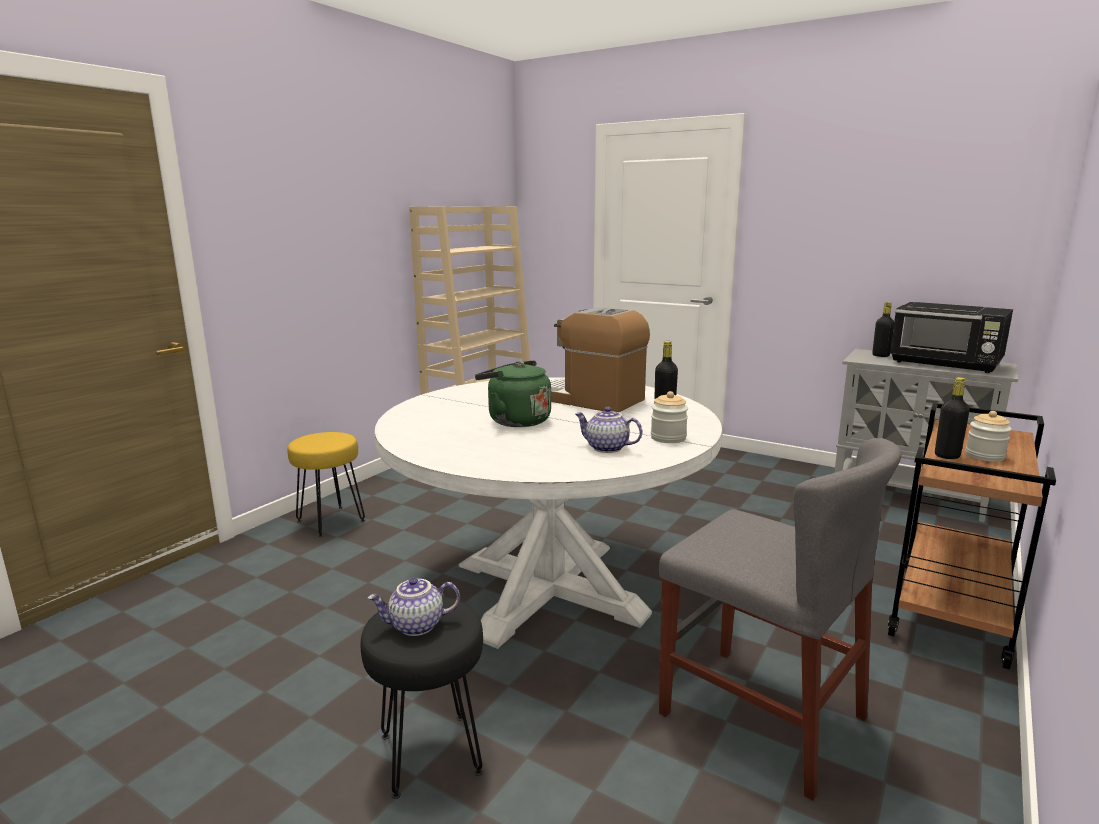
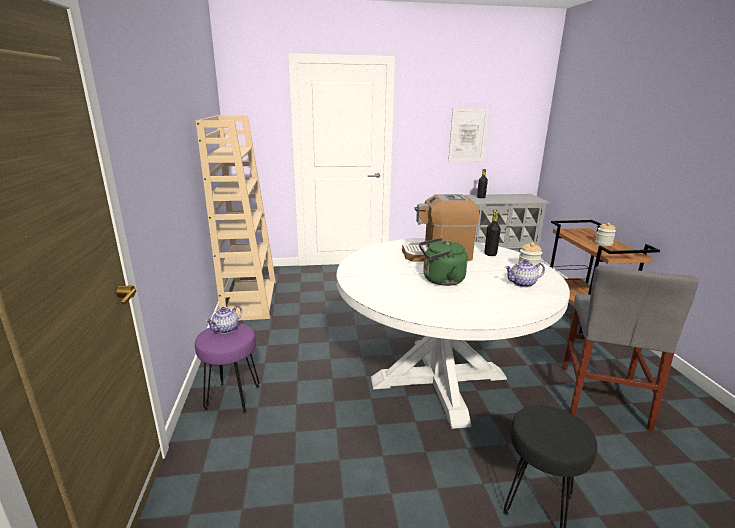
camera: 40 degrees left, 5 degrees up
yellow stool [288,432,365,537] -> purple stool [195,323,260,414]
teapot [368,577,460,636] -> teapot moved to [205,305,242,334]
grey chair [659,438,902,801] -> grey chair turned 105 degrees clockwise [562,266,699,432]
black microwave [890,302,1013,373] -> none
black bottle [935,377,970,459] -> none
none -> picture [448,108,489,162]

